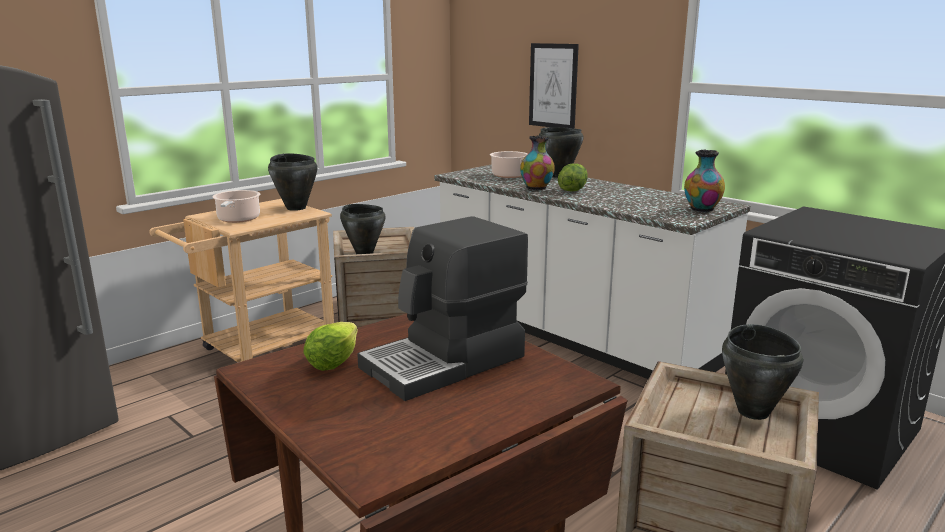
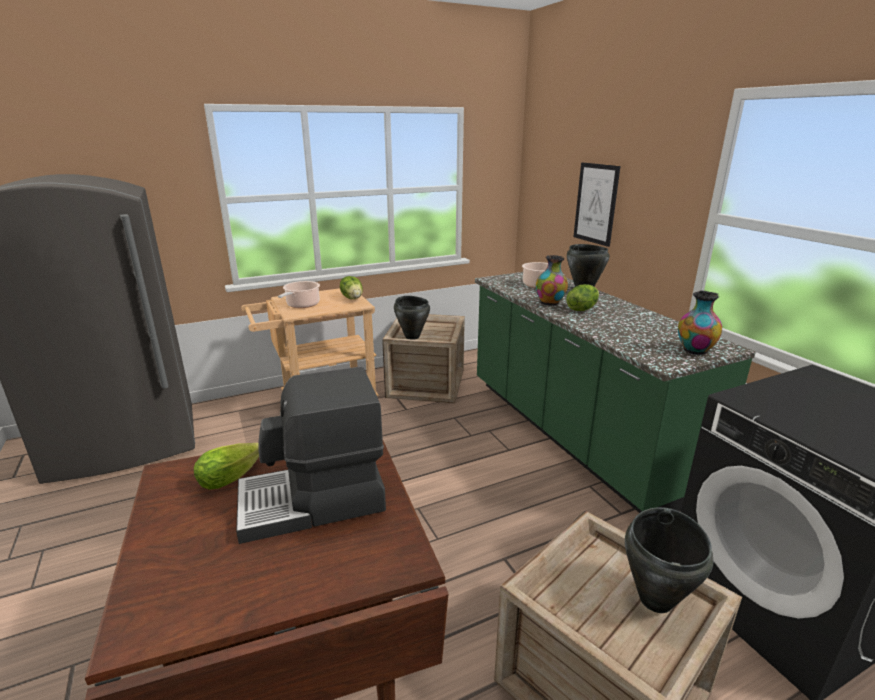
camera: 20 degrees right, 5 degrees up
black cooking pot [268,153,317,211] -> lettuce [340,276,363,299]
white counter [434,165,750,379] -> green counter [475,272,756,513]

